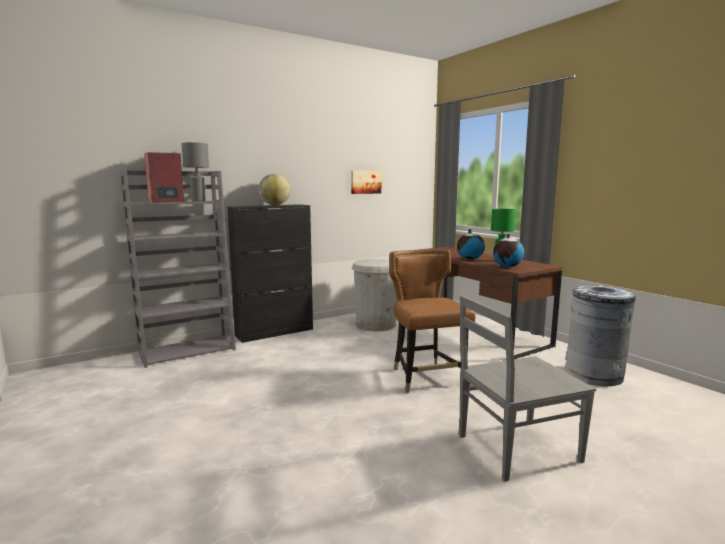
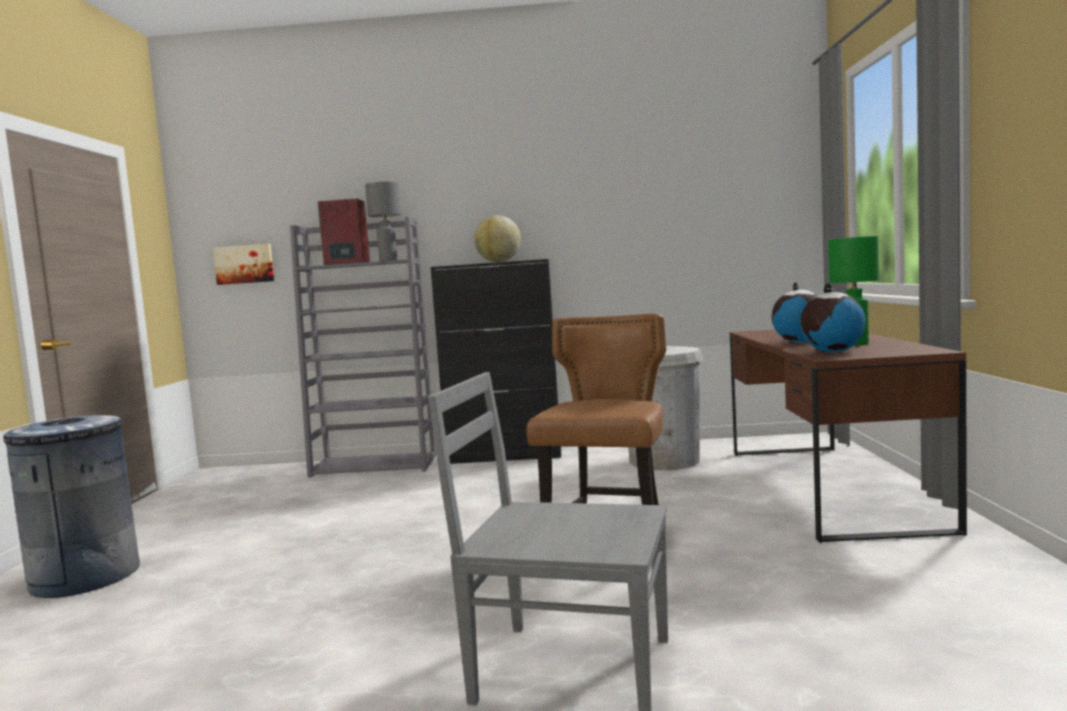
camera: 35 degrees right, 5 degrees down
picture [351,171,382,194] -> picture moved to [213,244,274,285]
grey trash can [565,285,636,386] -> grey trash can moved to [2,415,140,598]

